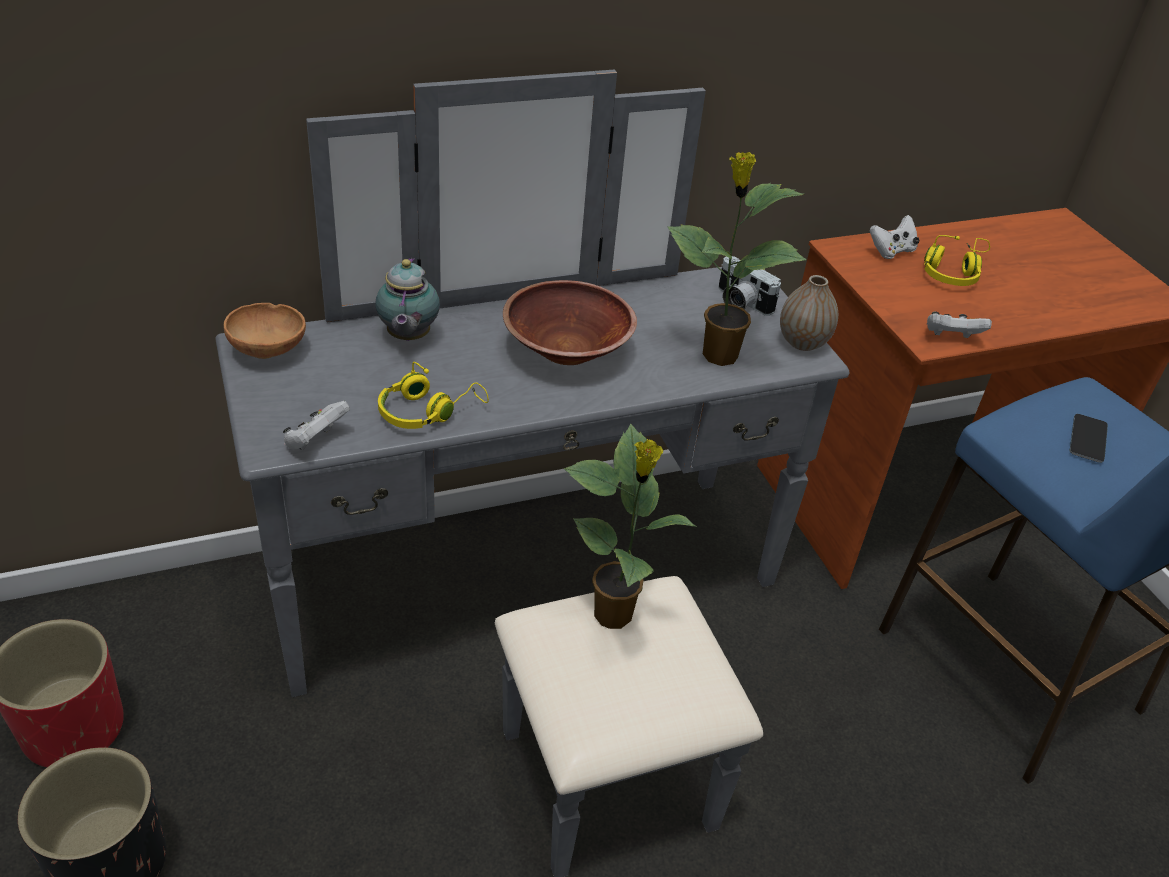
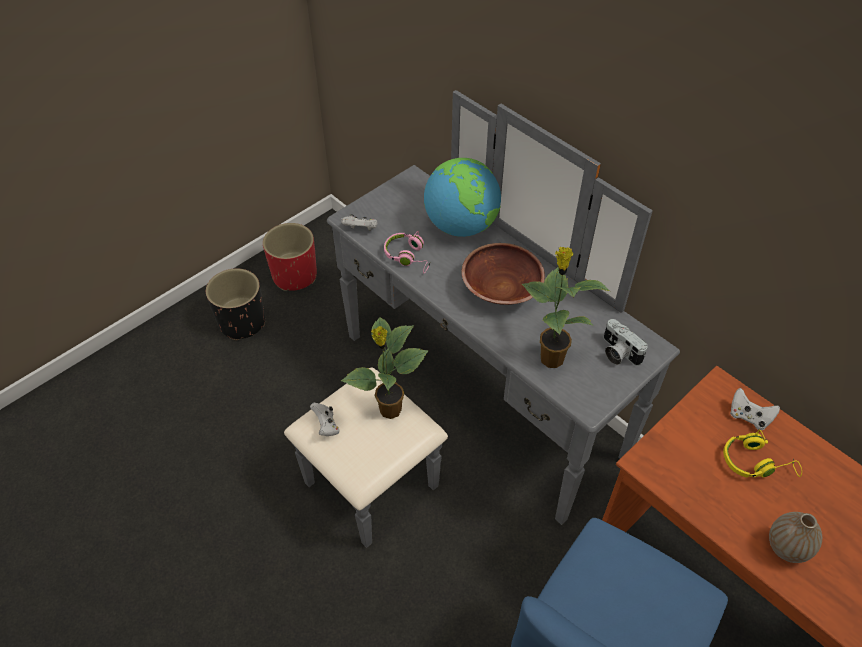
camera: 70 degrees right, 10 degrees up
brown bowl [224,303,306,359] -> none
teapot [375,258,440,341] -> globe [424,158,501,237]
yellow headphones [378,362,489,429] -> pink headphones [384,231,430,274]
camera [719,256,781,316] -> camera turned 60 degrees counterclockwise [604,319,648,366]
vase [780,275,838,351] -> vase moved to [769,512,822,563]
white game controller [927,312,992,338] -> white game controller moved to [310,403,340,436]
phone [1069,414,1108,463] -> none

